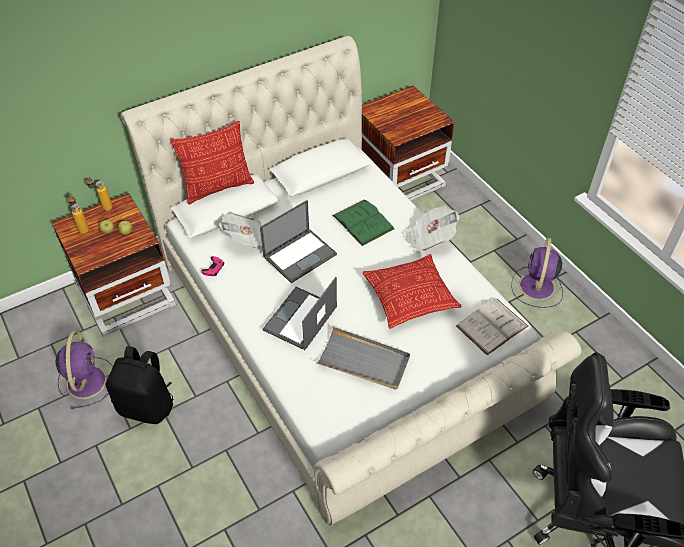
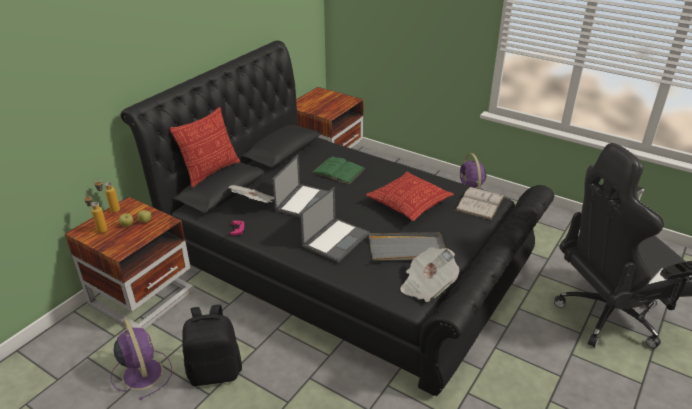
camera: 25 degrees left, 15 degrees down
beige bed [120,36,582,525] -> black bed [121,40,555,396]
laptop [263,277,337,350] -> laptop turned 150 degrees counterclockwise [300,187,370,262]
newspaper [403,206,460,253] -> newspaper moved to [400,247,459,302]

